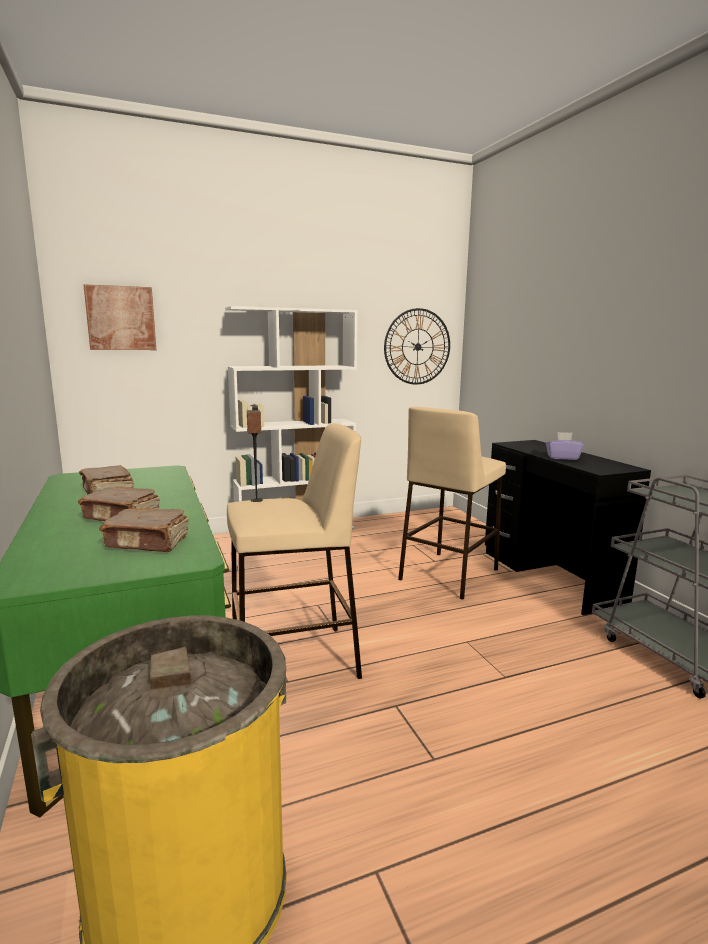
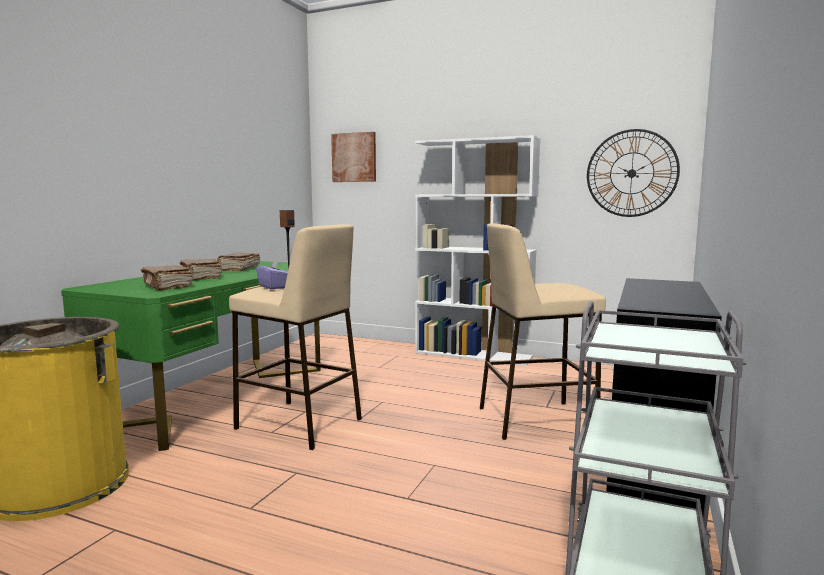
camera: 45 degrees right, 5 degrees down
purple tissue box [546,432,584,460] -> purple tissue box moved to [256,258,288,289]

